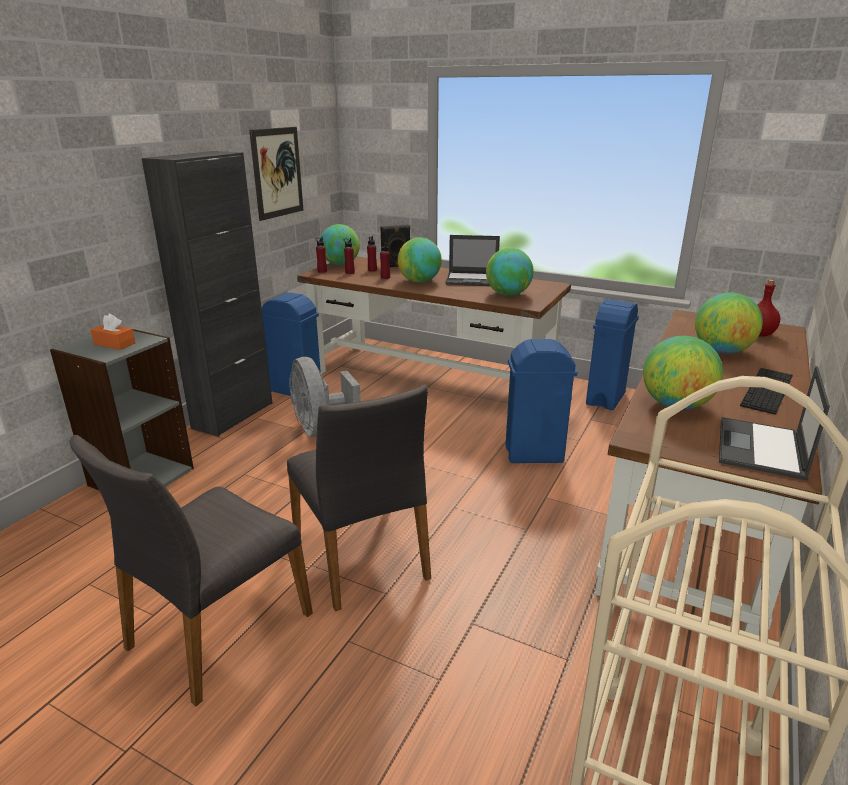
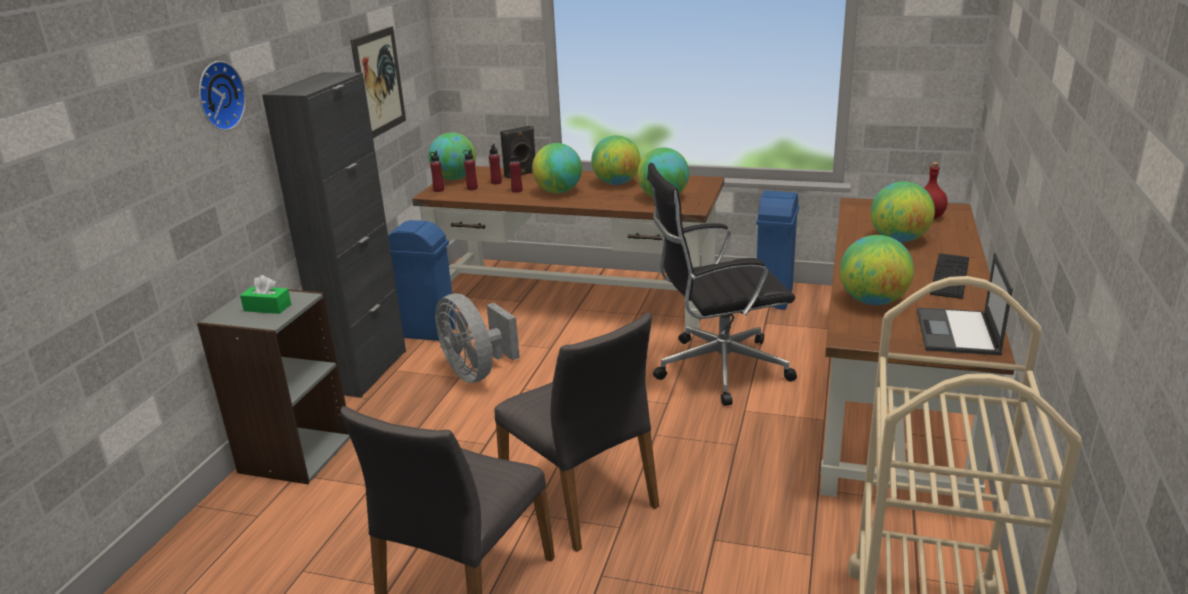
camera: 10 degrees left, 0 degrees up
orange tissue box [91,314,135,350] -> green tissue box [240,275,291,314]
laptop [446,235,500,286] -> globe [591,135,640,185]
blue trash can [505,339,578,463] -> black office chair [647,163,797,406]
none -> wall clock [199,61,246,131]

